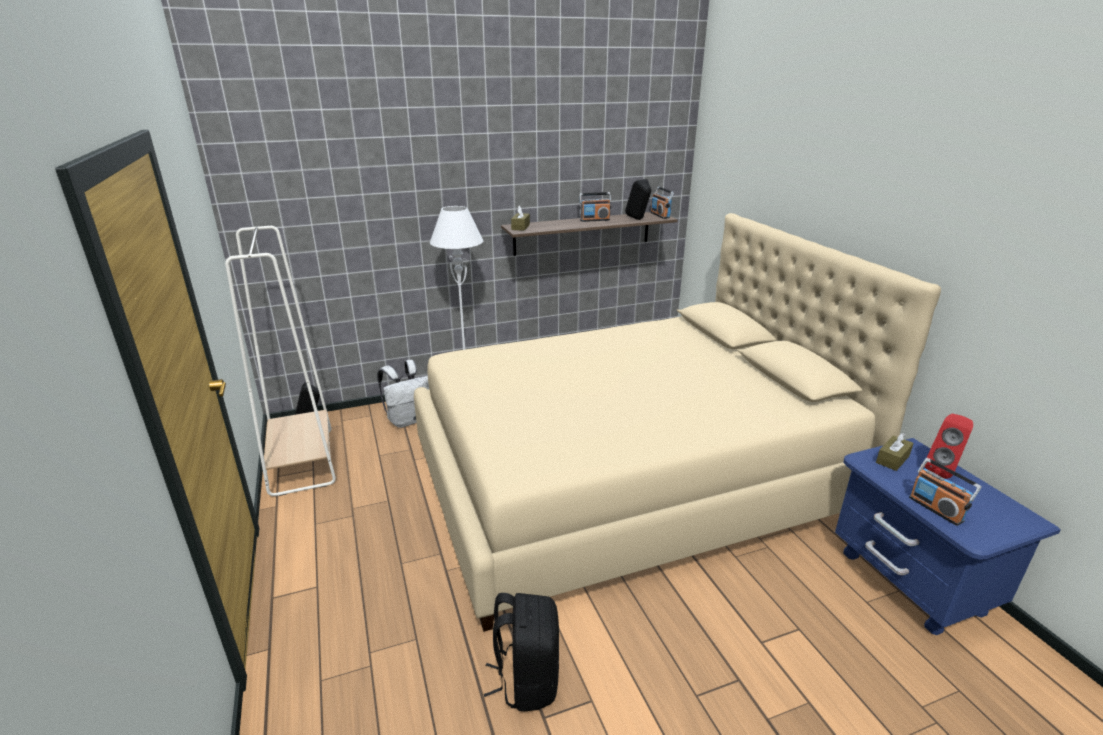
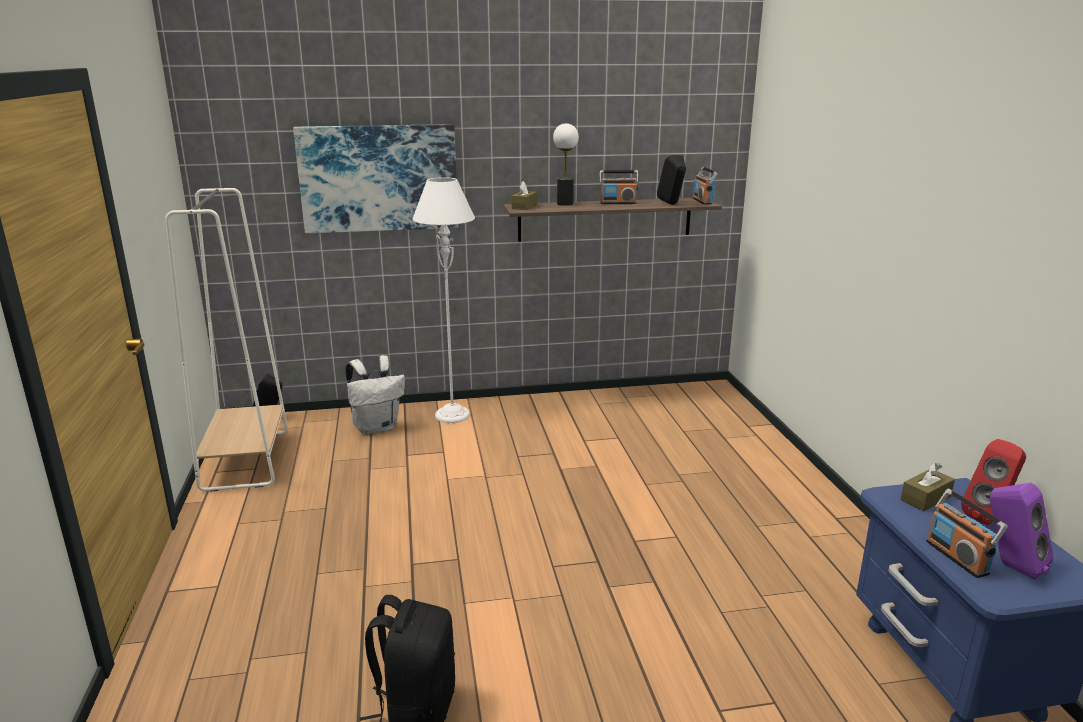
camera: 10 degrees right, 5 degrees down
beige bed [414,213,941,632] -> none
none -> picture [293,124,458,233]
none -> table lamp [553,123,579,206]
none -> purple speaker [990,483,1053,580]

